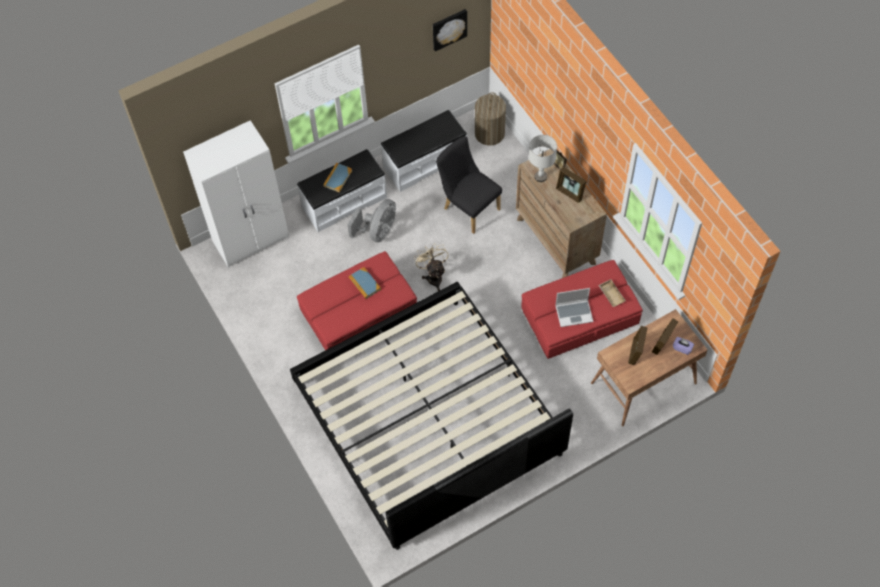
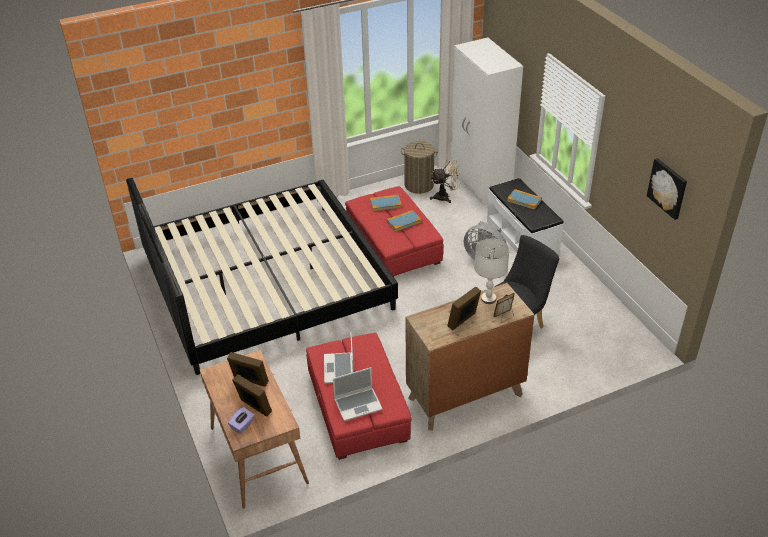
camera: 95 degrees right, 20 degrees down
white bench [381,110,467,192] -> none
beige fan [414,243,448,291] -> beige fan moved to [430,159,461,203]
laundry basket [475,92,506,146] -> laundry basket moved to [401,141,438,194]
beige tray [598,279,626,307] -> laptop [333,367,383,421]
none -> book [370,195,402,211]

